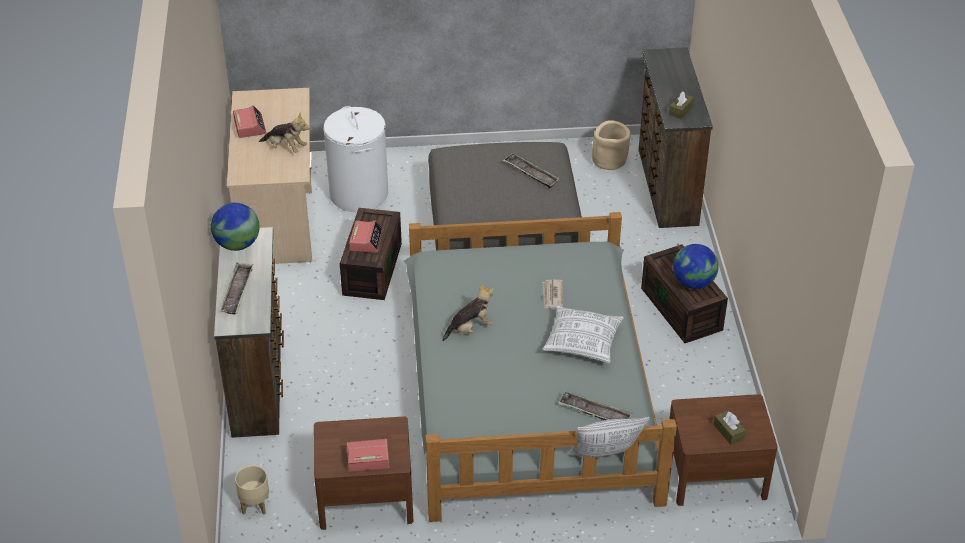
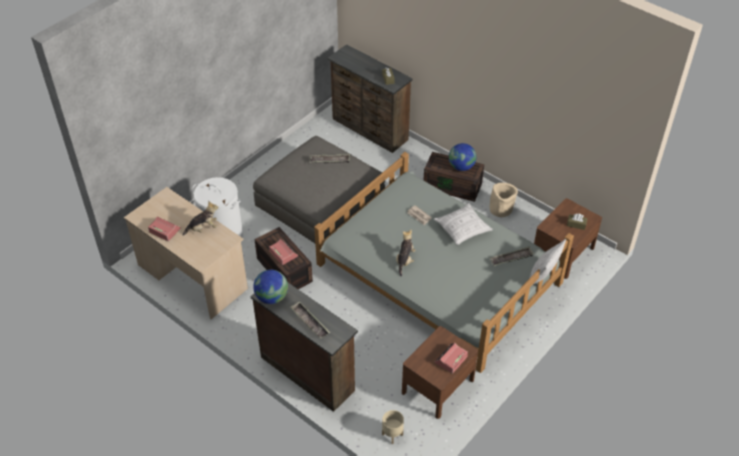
camera: 45 degrees left, 5 degrees up
beige planter [592,120,631,170] -> beige planter moved to [490,183,518,217]

